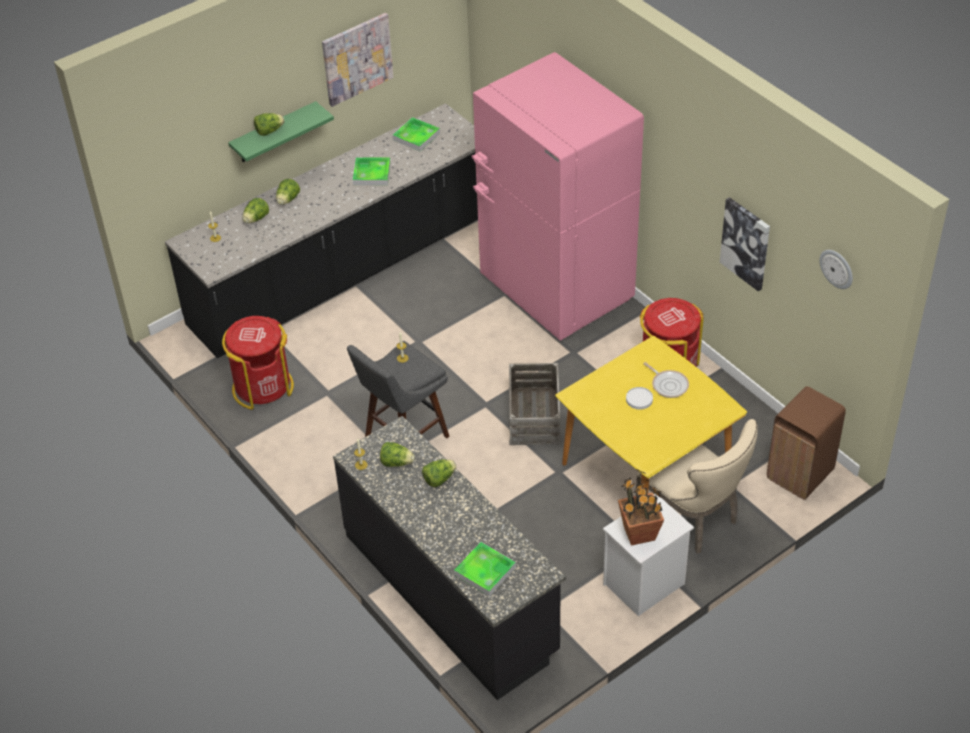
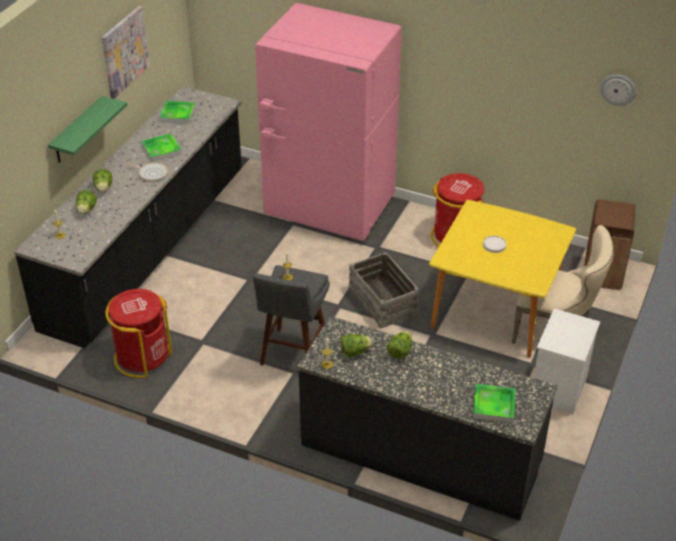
camera: 30 degrees left, 5 degrees down
lettuce [254,113,285,136] -> none
potted plant [618,469,664,546] -> none
frying pan [644,362,689,398] -> frying pan moved to [126,162,168,182]
picture [720,197,770,291] -> none

